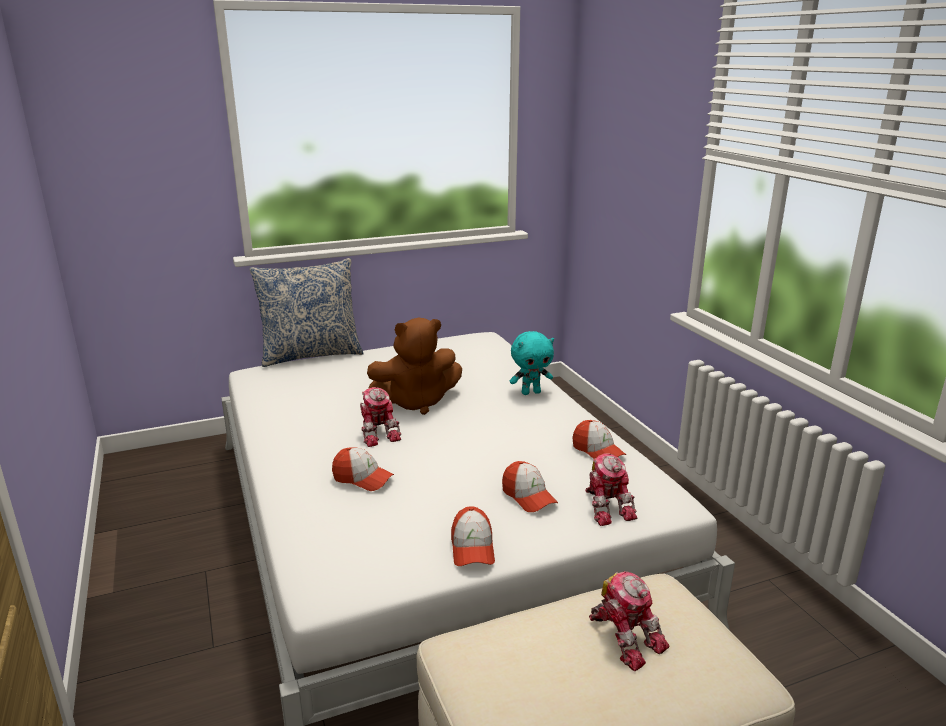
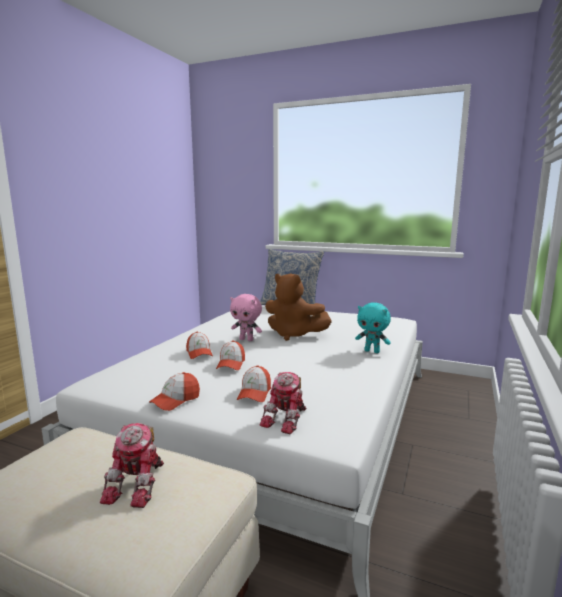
camera: 45 degrees right, 10 degrees down
toy robot [360,387,401,447] -> pink plush toy [230,294,262,341]
cap [572,420,626,459] -> cap moved to [216,340,245,370]

